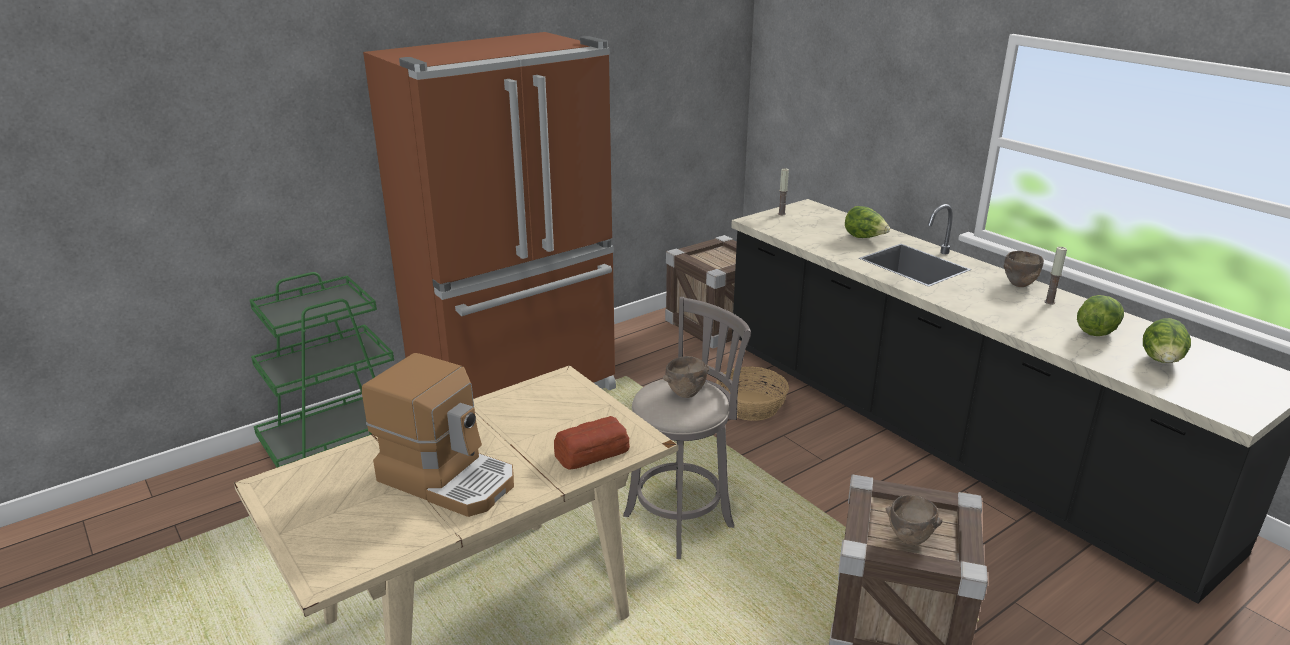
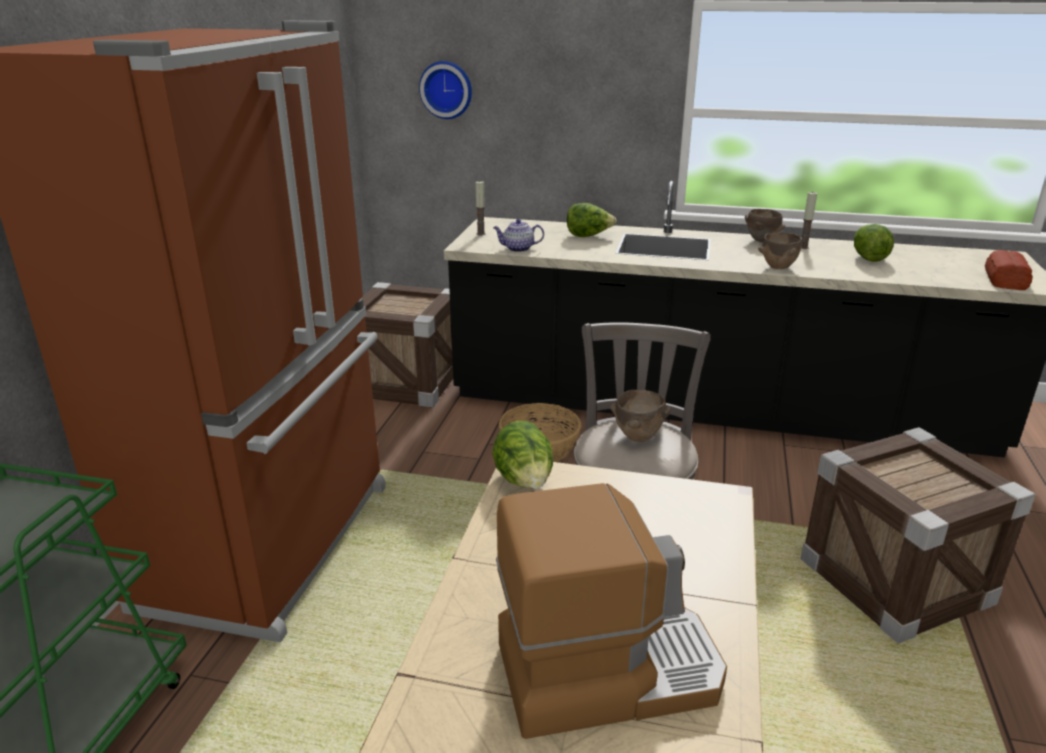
camera: 40 degrees left, 0 degrees up
bread [554,416,630,470] -> bread moved to [985,250,1033,290]
brown bowl [886,495,943,545] -> brown bowl moved to [758,232,802,269]
lettuce [1143,318,1191,363] -> lettuce moved to [492,421,553,489]
none -> wall clock [419,61,472,119]
none -> teapot [493,219,544,252]

